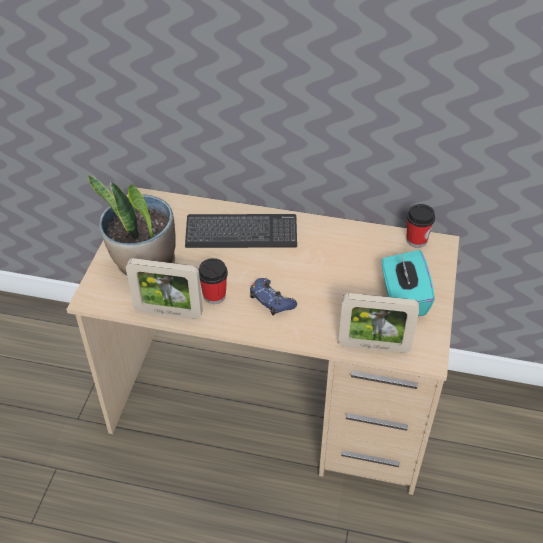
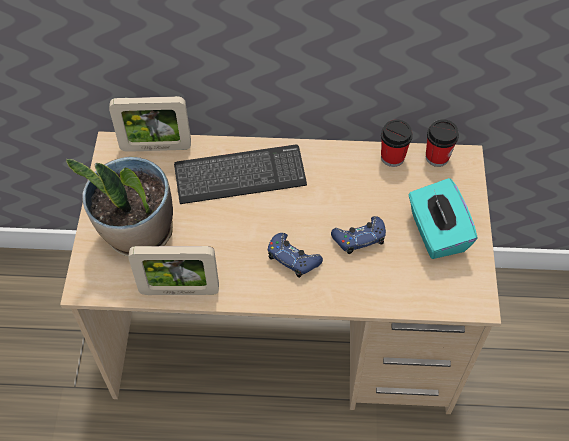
camera: 10 degrees left, 10 degrees up
cup [198,258,228,304] -> cup moved to [381,120,413,167]
picture frame [338,293,419,353] -> picture frame moved to [109,96,191,152]
none -> blue game controller [331,216,386,254]

